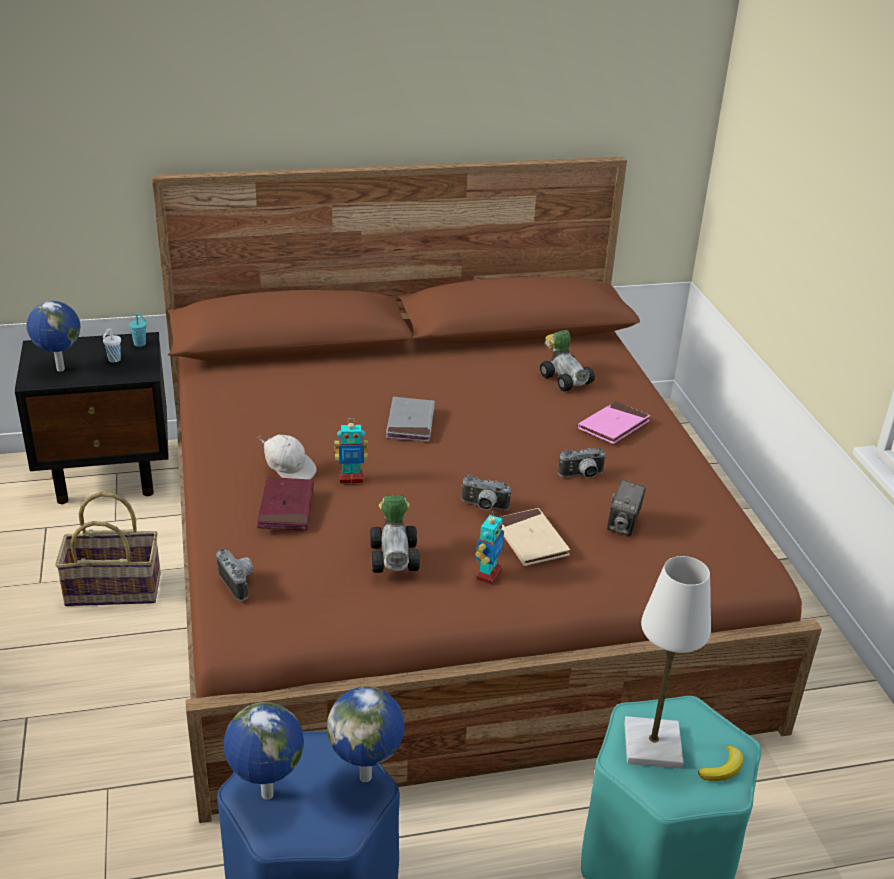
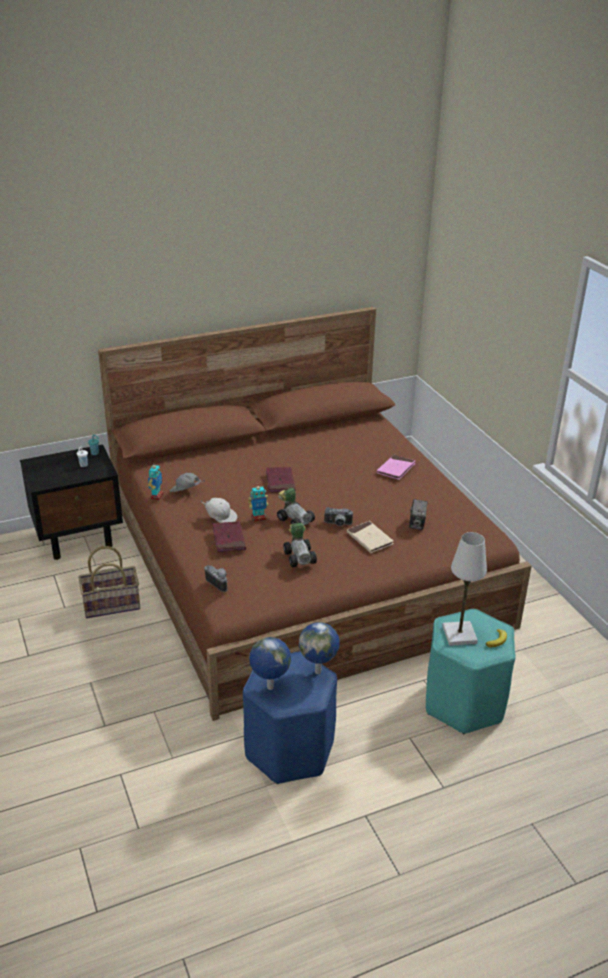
camera: 10 degrees left, 0 degrees up
globe [27,301,80,372] -> none
grey book [386,397,435,442] -> red book [266,467,296,493]
toy robot [475,514,504,585] -> toy robot moved to [148,462,164,500]
toy car [540,330,595,391] -> toy car moved to [277,488,315,525]
camera [558,448,606,478] -> none
none -> grey cap [170,473,205,492]

